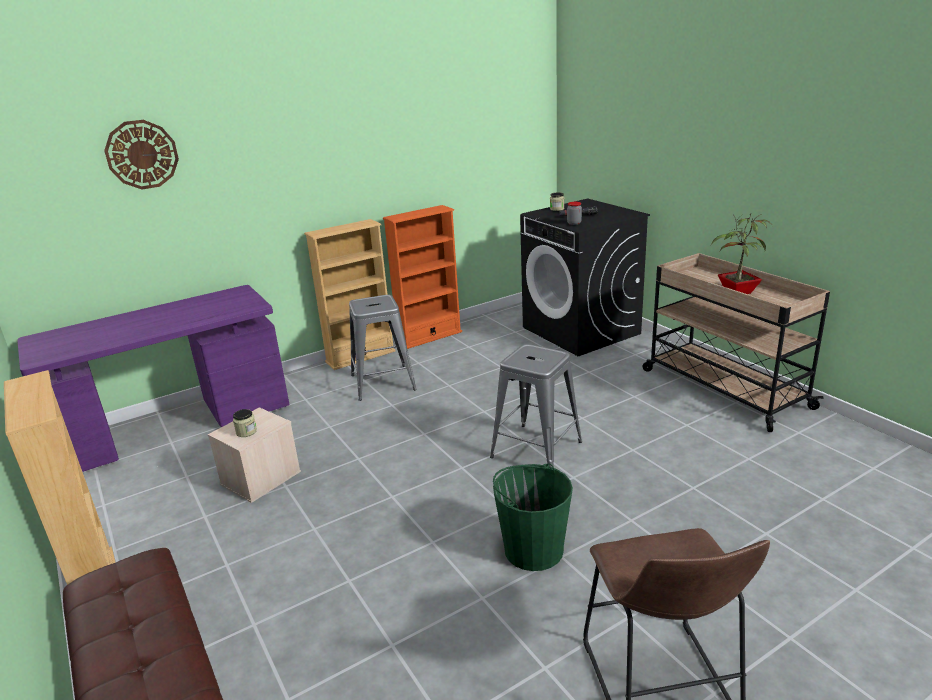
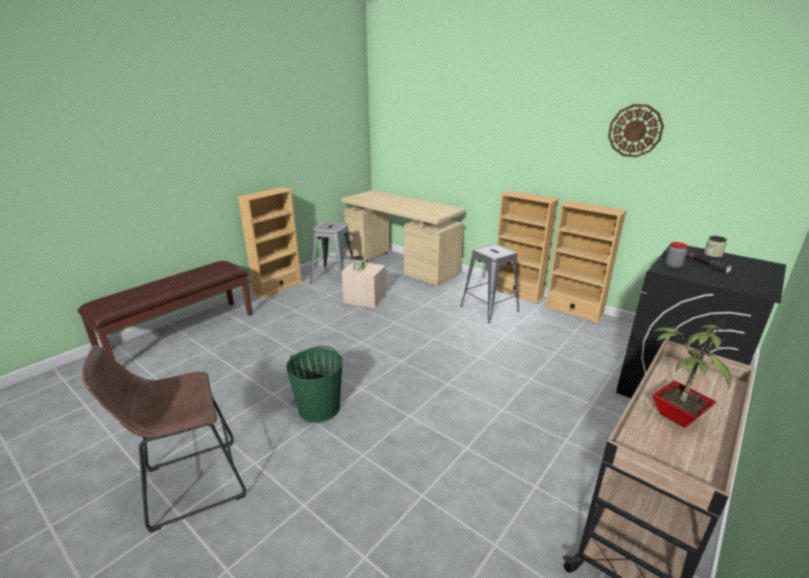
camera: 70 degrees right, 0 degrees up
purple desk [17,285,290,472] -> beige desk [341,190,466,286]
wall clock [104,120,179,189] -> wall clock moved to [608,104,664,157]
orange bookcase [383,205,462,349] -> beige bookcase [545,201,627,323]
grey stool [490,344,582,468] -> grey stool moved to [310,222,354,283]

